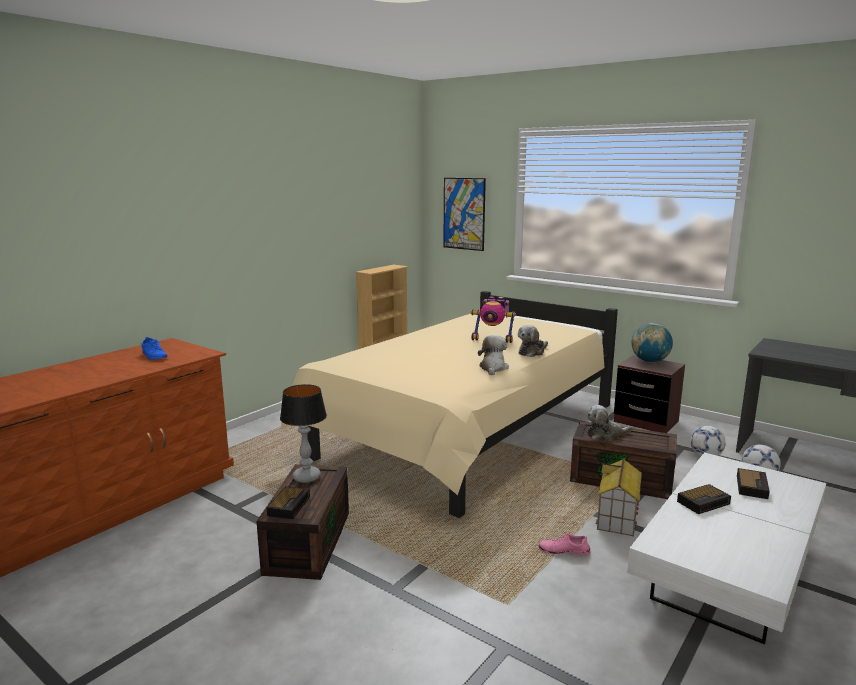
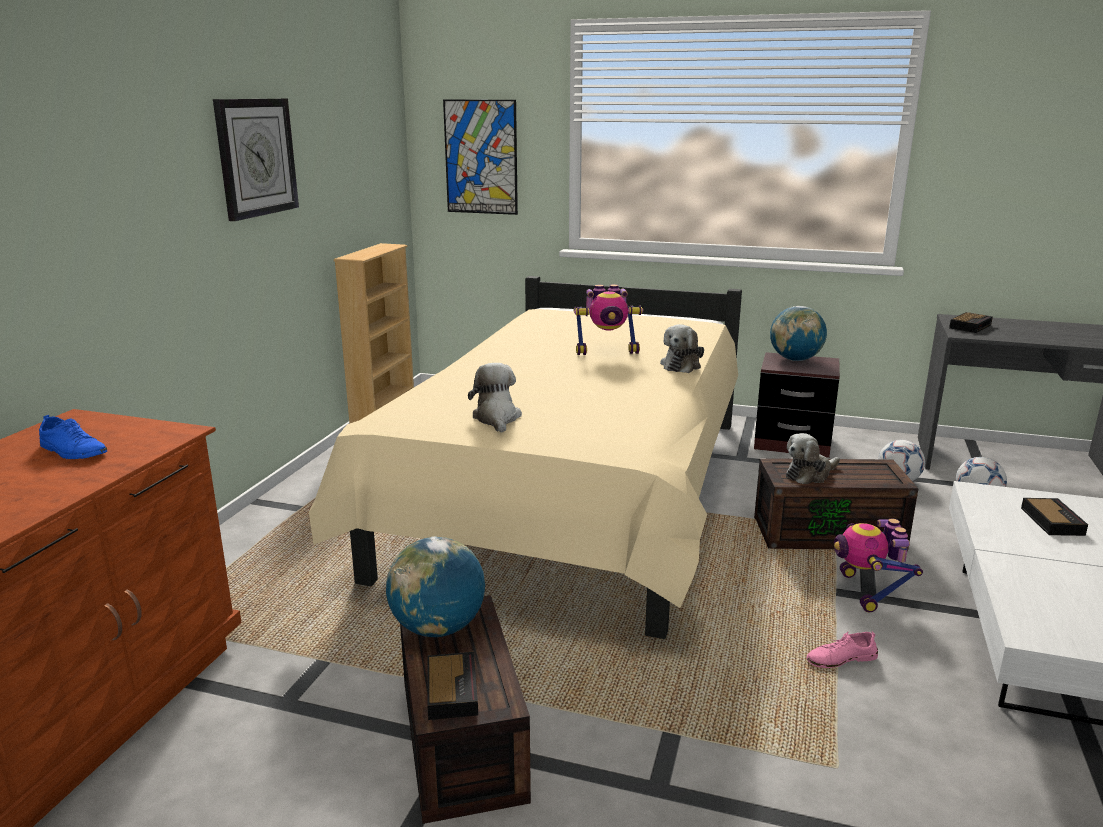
camera: 20 degrees left, 5 degrees up
table lamp [280,384,327,483] -> globe [386,536,485,637]
plush toy [478,335,509,375] -> plush toy moved to [468,363,522,433]
toy house [596,458,642,537] -> toy robot [834,519,923,612]
alarm clock [677,484,731,514] -> alarm clock moved to [949,312,993,333]
none -> wall clock [213,99,299,221]

